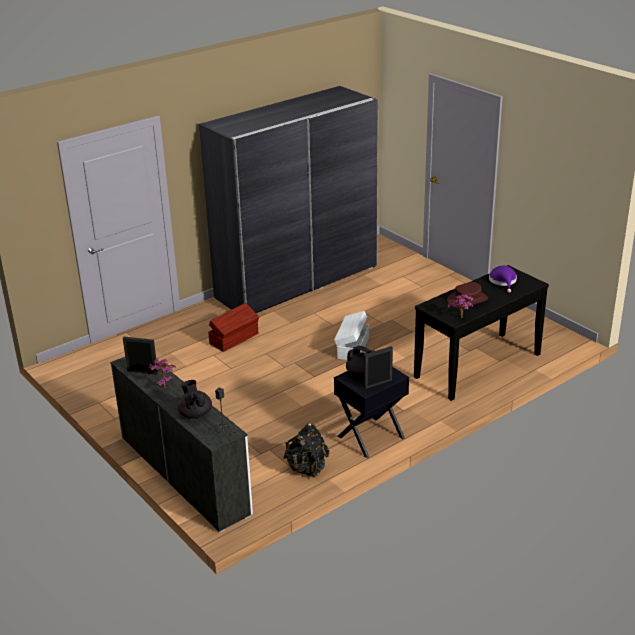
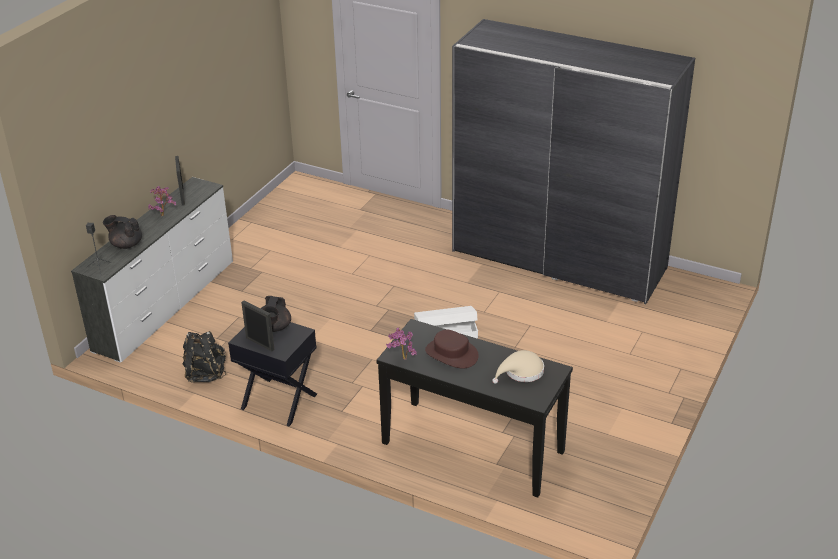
camera: 65 degrees right, 5 degrees up
black teapot [178,380,212,419] -> black teapot turned 120 degrees counterclockwise [103,215,142,249]
brown storage box [208,303,259,352] -> none
purple hat [489,265,517,293] -> beige hat [492,350,544,384]

